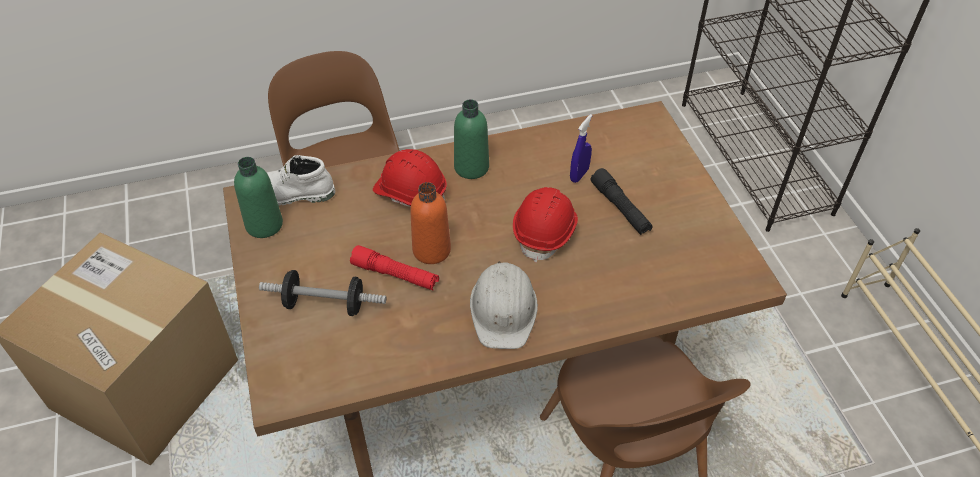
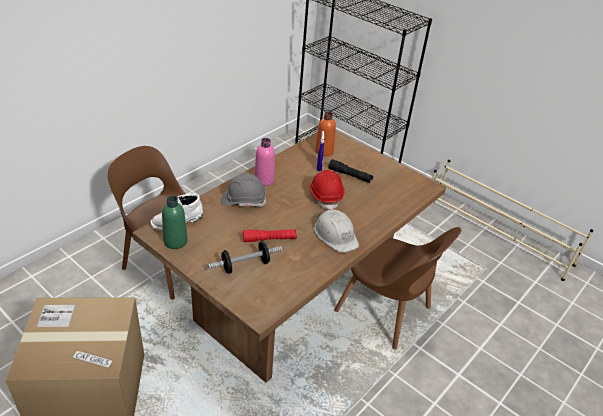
camera: 35 degrees left, 10 degrees down
red hard hat [373,149,447,207] -> grey hard hat [221,173,267,207]
orange bottle [410,182,451,264] -> orange bottle moved to [315,111,336,156]
green bottle [454,99,489,179] -> pink bottle [254,138,275,186]

